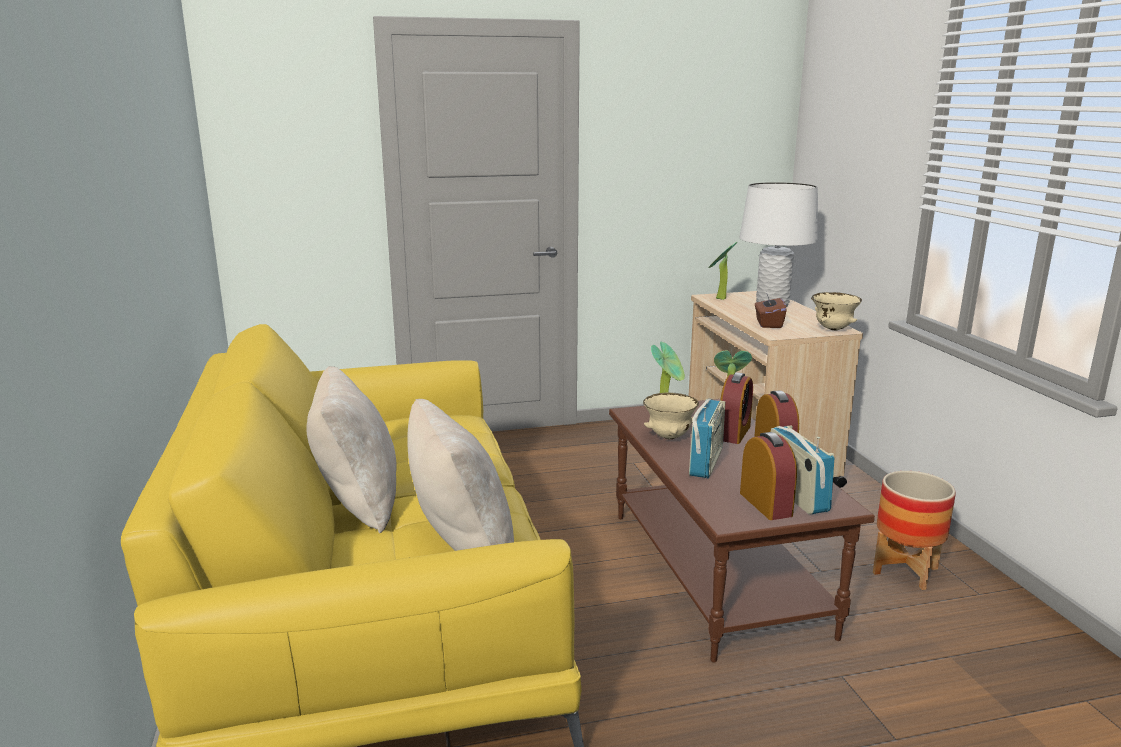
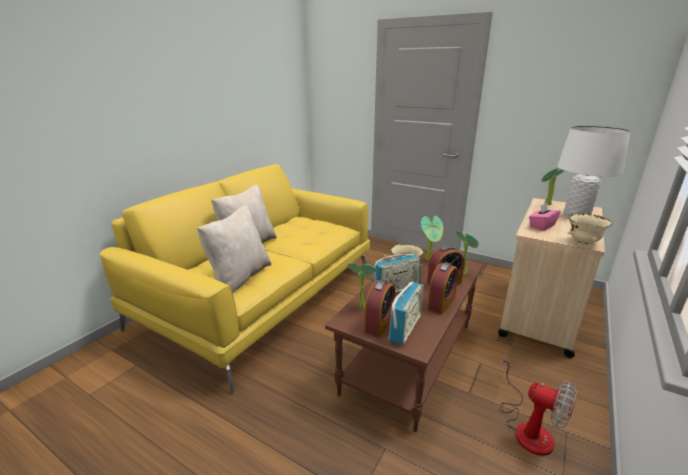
camera: 45 degrees right, 5 degrees up
brown tissue box [755,291,787,328] -> pink tissue box [529,203,560,231]
planter [873,471,956,590] -> fan [500,353,577,456]
none -> potted plant [348,263,376,309]

